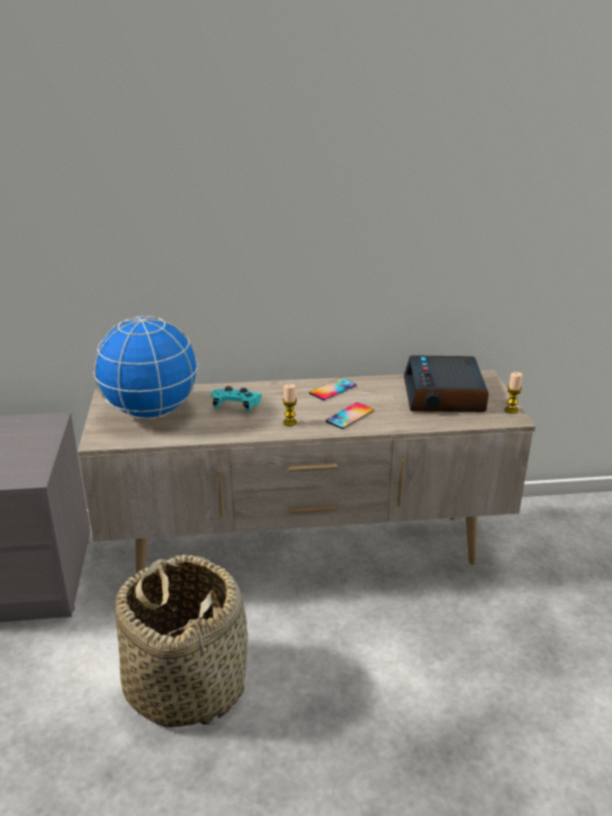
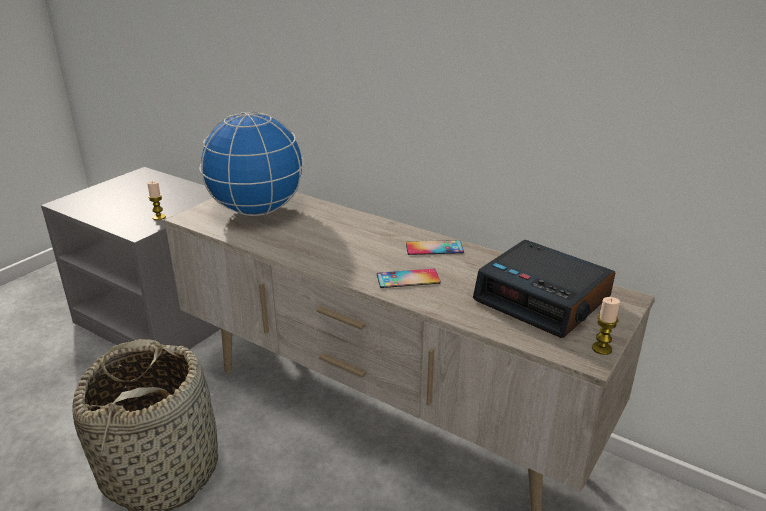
camera: 40 degrees right, 0 degrees up
turquoise game controller [211,386,262,412] -> none
candle [283,384,297,426] -> candle moved to [147,181,166,220]
alarm clock [404,355,489,412] -> alarm clock turned 90 degrees counterclockwise [473,240,615,338]

